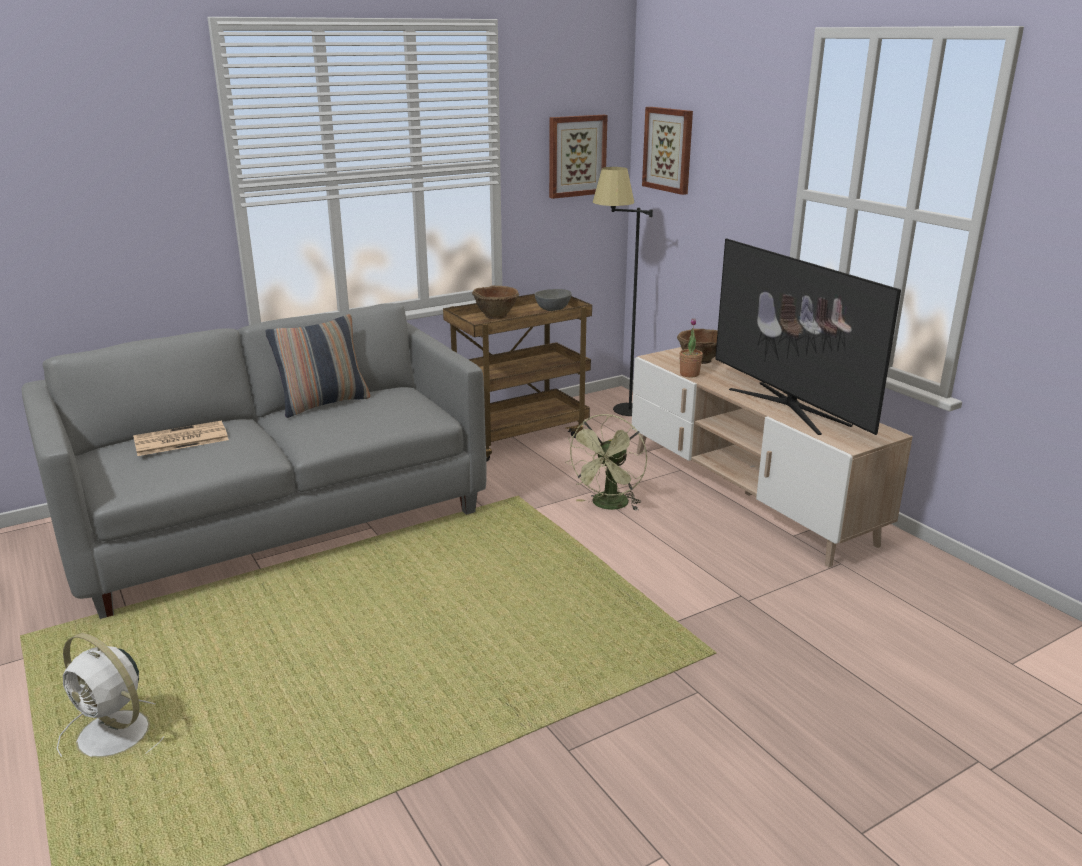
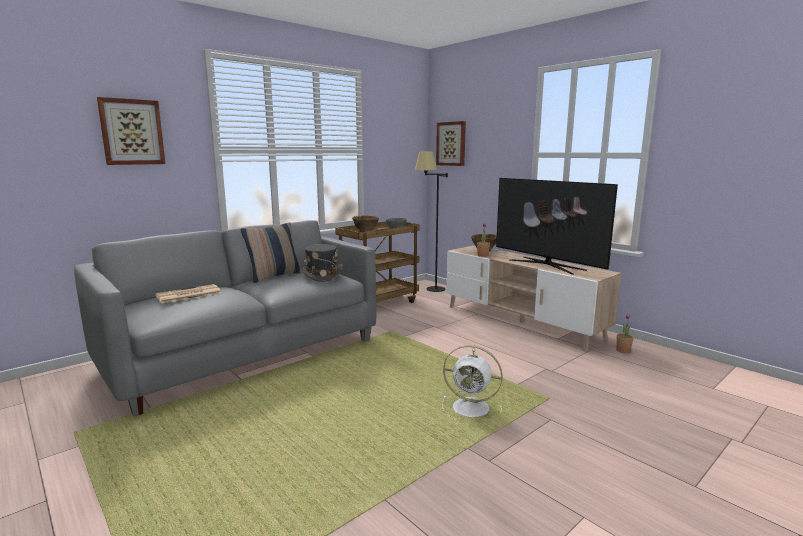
camera: 10 degrees left, 10 degrees down
white fan [57,633,164,758] -> white fan moved to [442,345,502,419]
picture [549,115,608,199] -> picture moved to [97,97,166,165]
green fan [566,414,647,510] -> none
none -> grey hat [300,244,343,282]
none -> potted plant [616,314,633,353]

